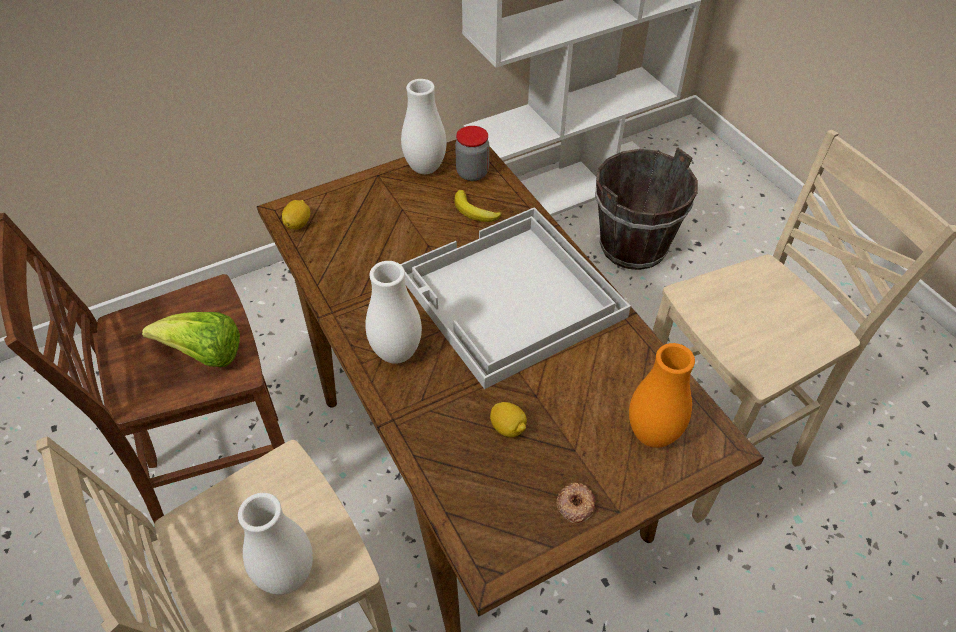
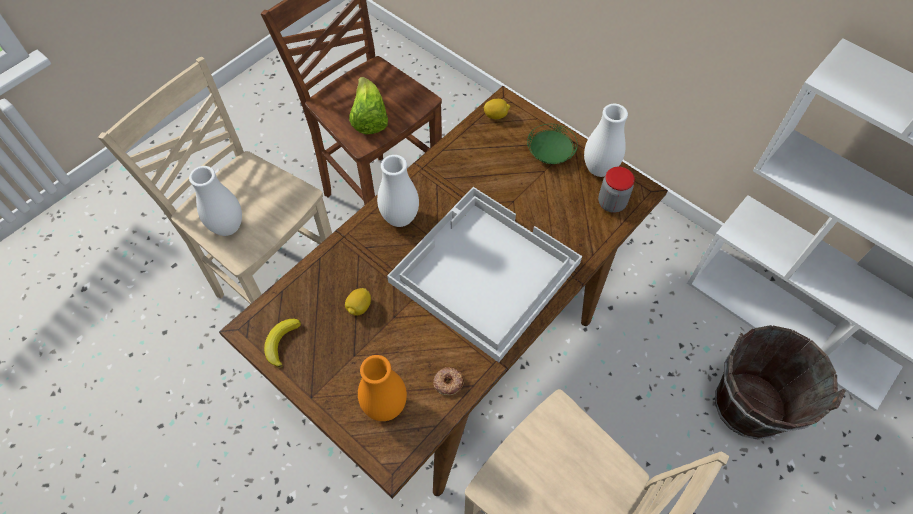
camera: 70 degrees right, 10 degrees up
banana [454,190,501,222] -> banana moved to [264,319,301,368]
donut [556,482,595,524] -> donut moved to [433,367,464,395]
none -> green plate [527,124,578,164]

